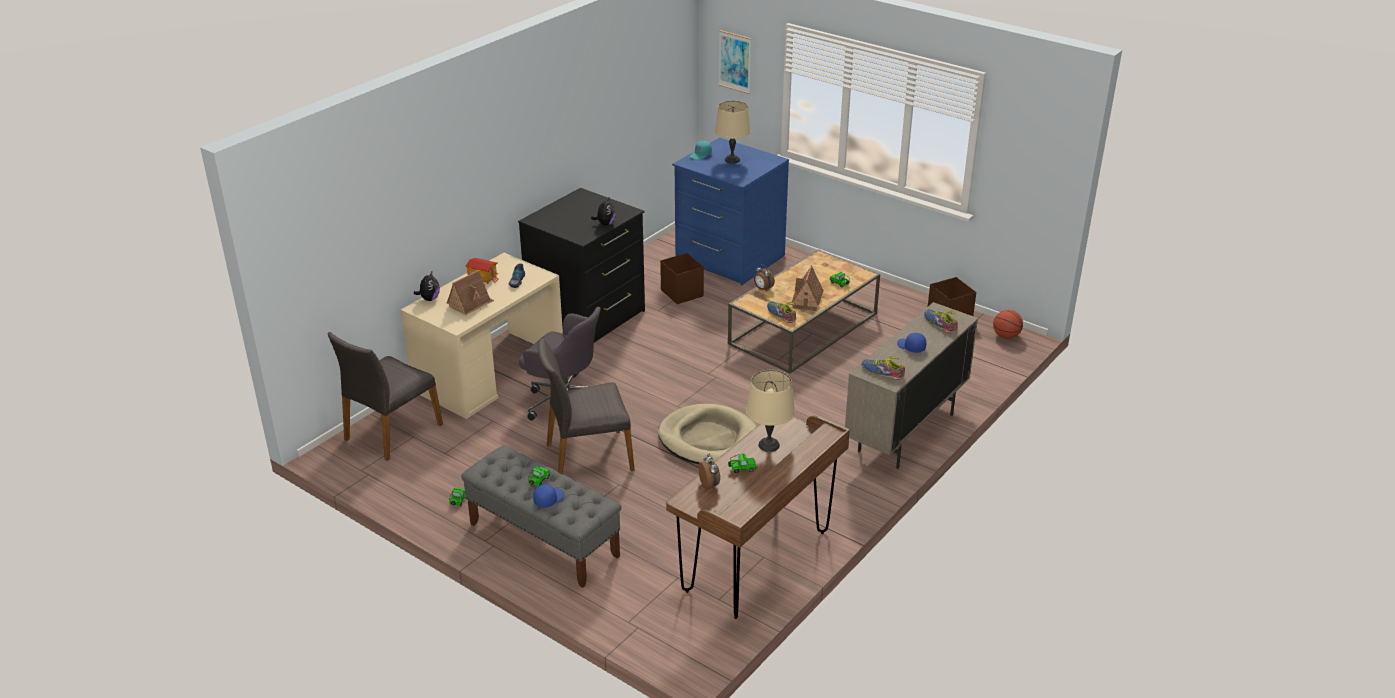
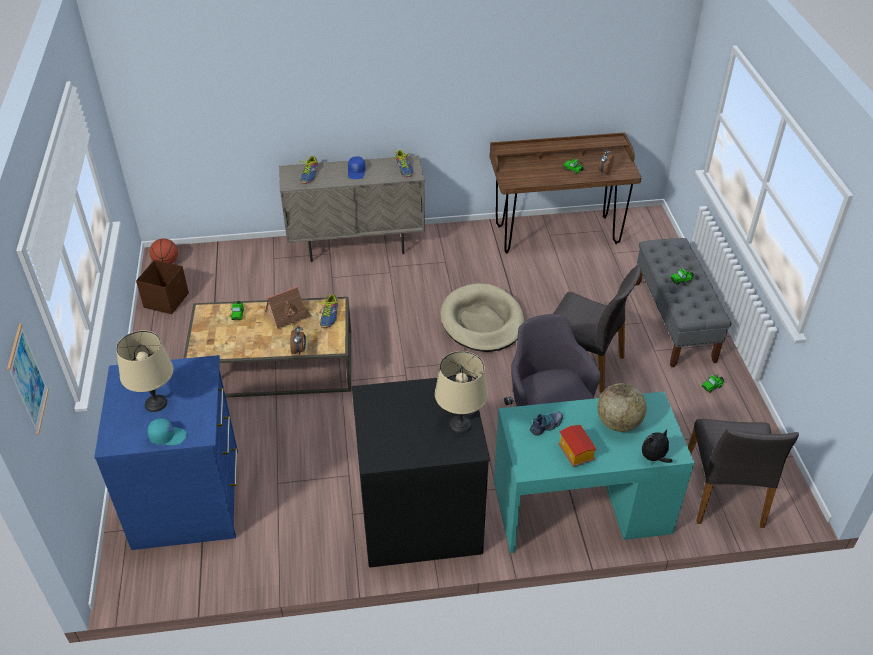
camera: 135 degrees left, 10 degrees up
grey chair [328,332,443,461] -> grey chair turned 105 degrees clockwise [688,419,799,528]
beige desk [401,253,563,419] -> turquoise desk [494,392,694,553]
toy house [447,270,494,315] -> globe [597,383,647,432]
blue cap [533,484,564,508] -> none
plush toy [591,198,616,226] -> none
brown storage box [660,253,704,304] -> none
beige table lamp [746,370,795,452] -> beige table lamp moved to [435,351,488,434]

